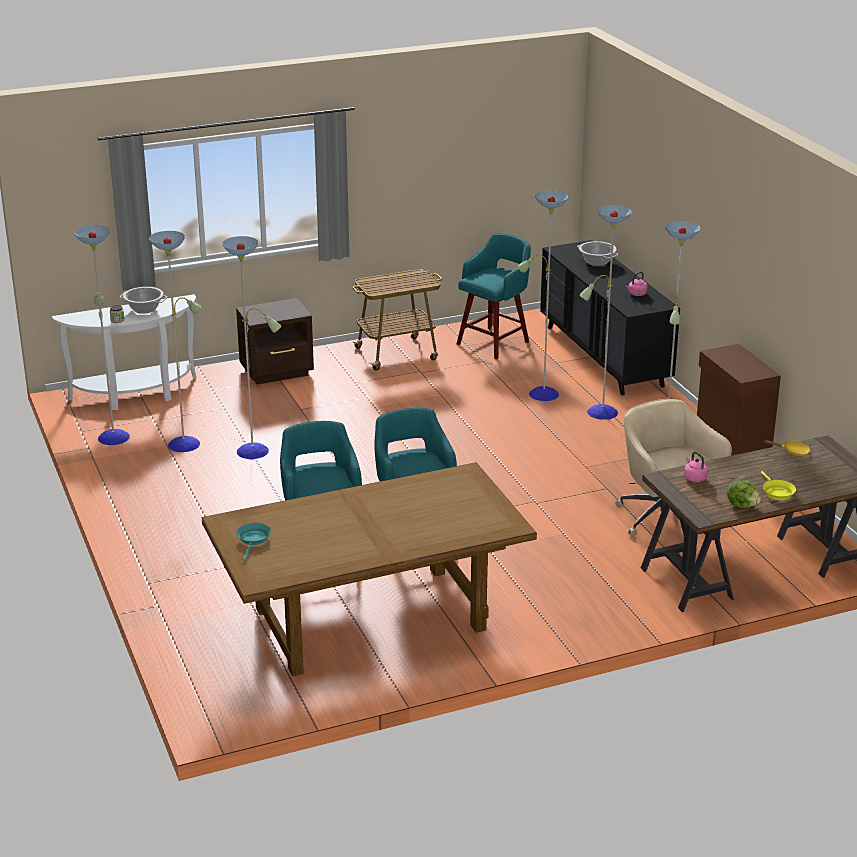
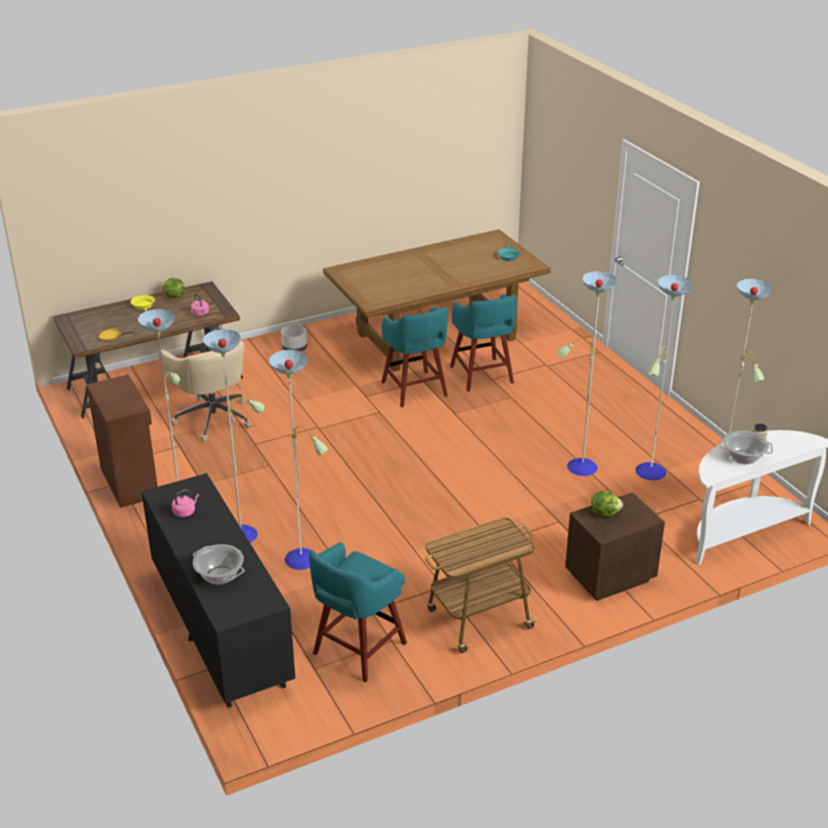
camera: 175 degrees right, 5 degrees up
none -> grey planter [281,324,307,351]
none -> lettuce [591,491,623,517]

